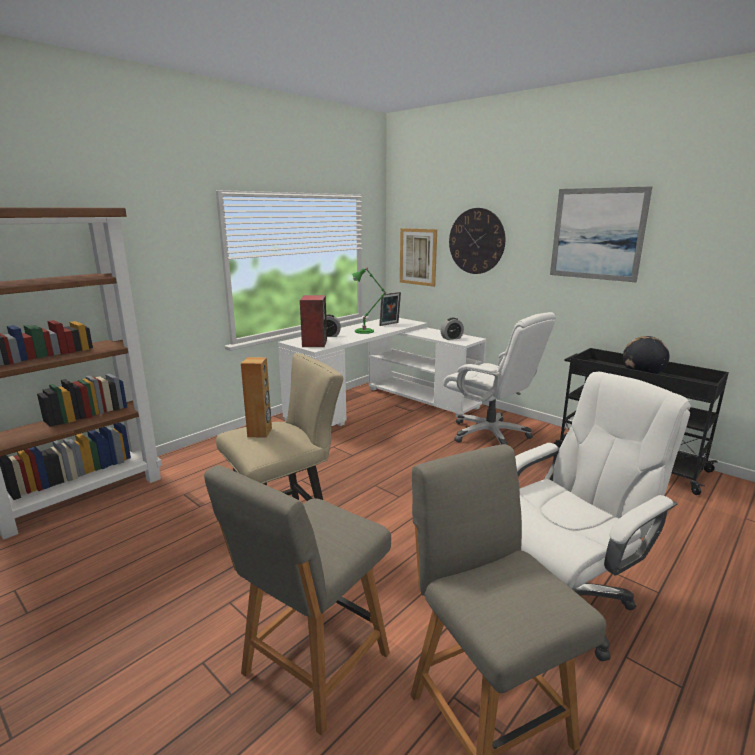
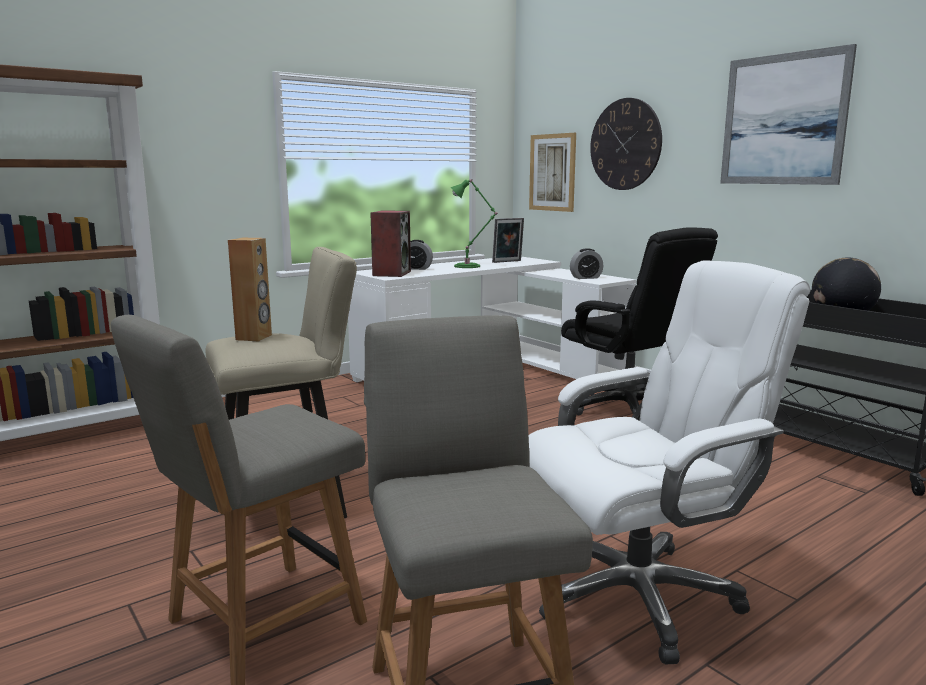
camera: 10 degrees right, 5 degrees down
white office chair [443,312,556,444] -> black office chair [561,227,718,415]

